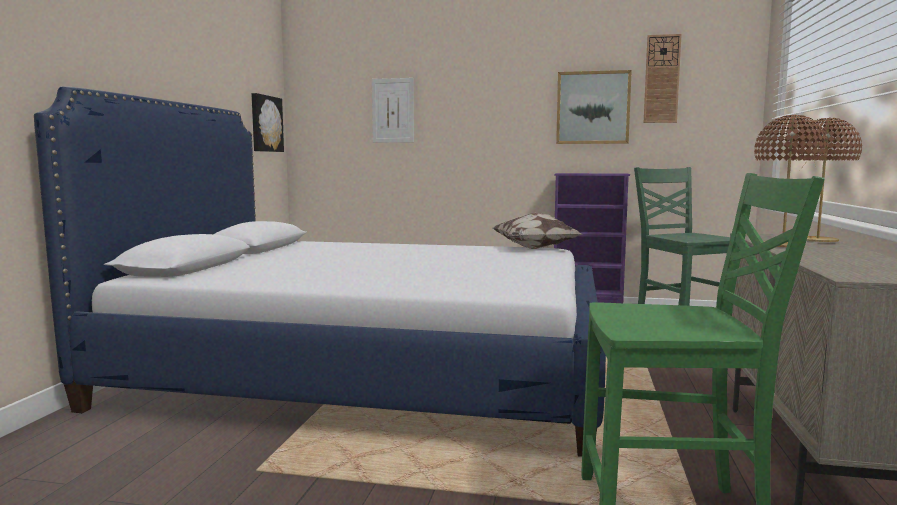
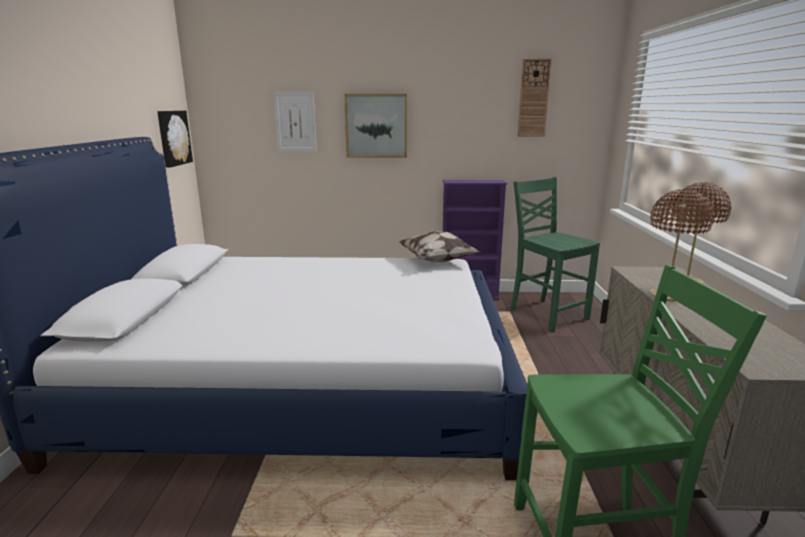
camera: 10 degrees left, 10 degrees up
picture [556,70,632,144] -> picture moved to [344,94,407,158]

